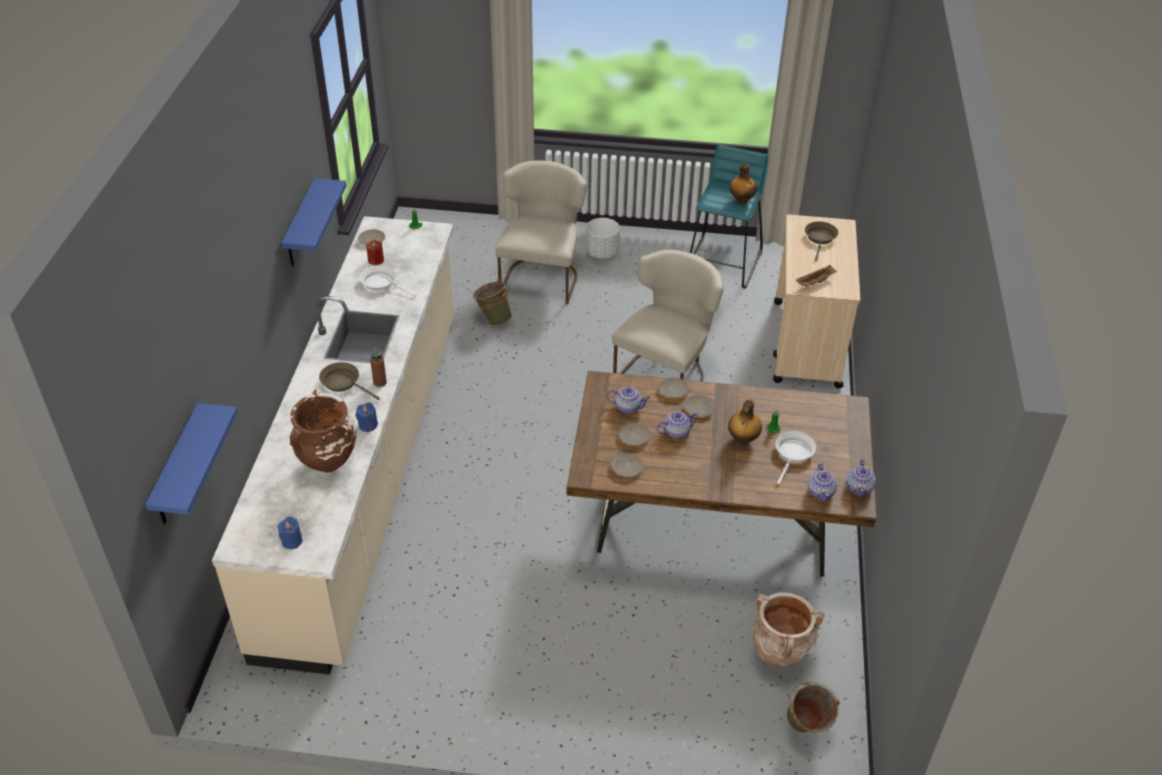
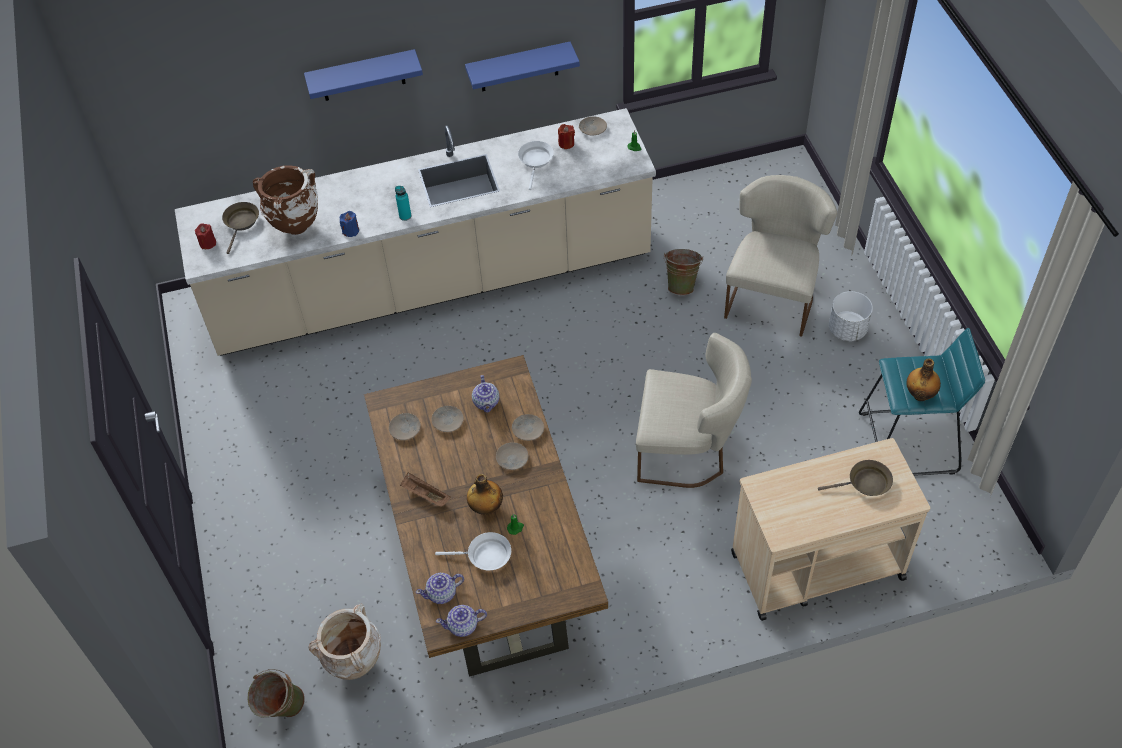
camera: 70 degrees right, 10 degrees up
blue shelf [145,403,238,524] -> blue shelf moved to [304,49,423,101]
blue candle [278,517,302,549] -> red candle [195,223,216,249]
brown frying pan [319,362,380,400] -> brown frying pan moved to [222,202,259,254]
brown bottle [370,348,387,388] -> turquoise bottle [395,186,411,221]
beige chair [495,161,587,304] -> beige chair turned 60 degrees counterclockwise [724,175,837,337]
teapot [656,411,699,439] -> none
brown tray [796,265,837,287] -> brown tray moved to [400,472,451,507]

